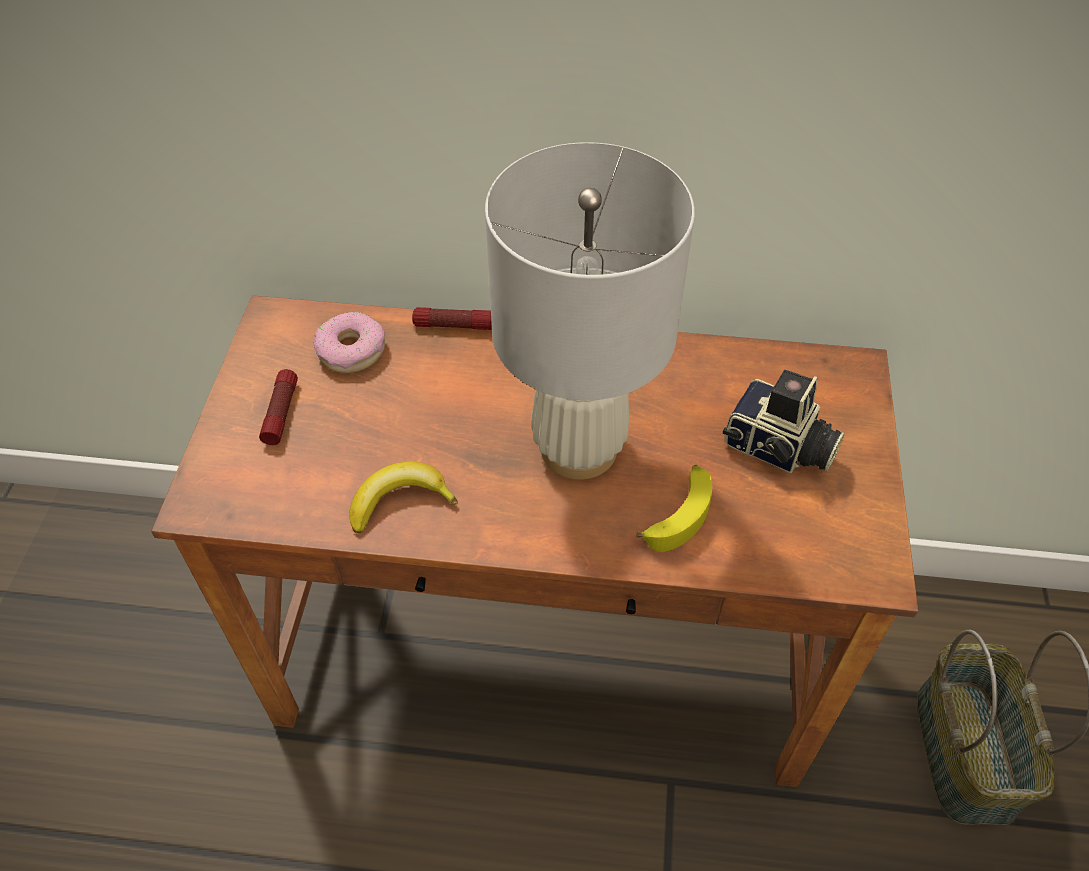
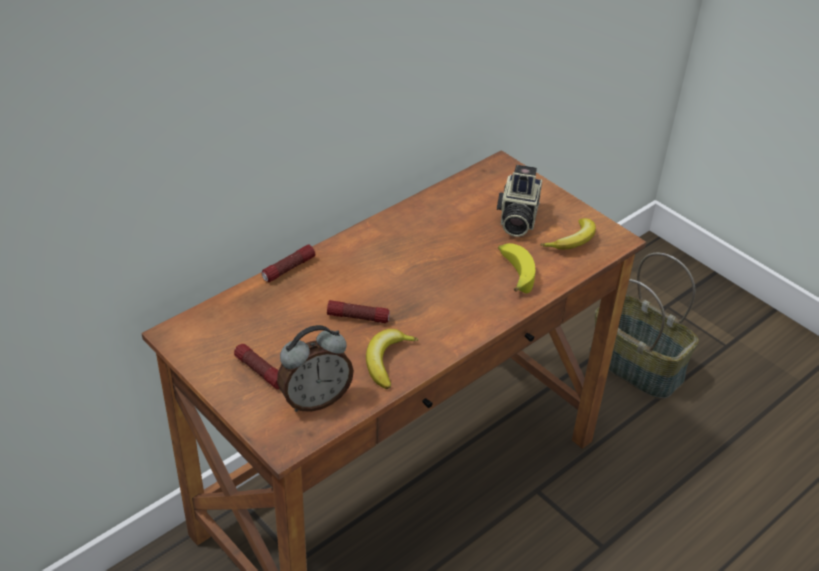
camera: 50 degrees left, 10 degrees down
donut [314,312,385,373] -> none
white table lamp [485,142,695,480] -> none
camera [723,370,845,473] -> camera turned 120 degrees clockwise [497,165,542,237]
none -> alarm clock [277,325,354,412]
none -> flashlight [327,300,390,323]
none -> banana [540,218,596,250]

